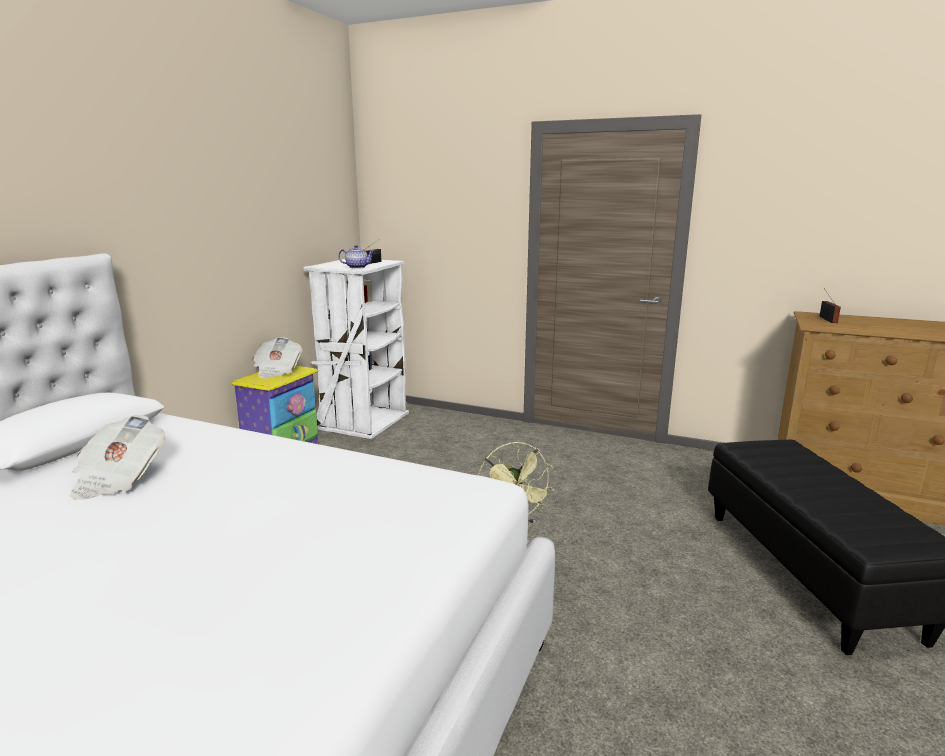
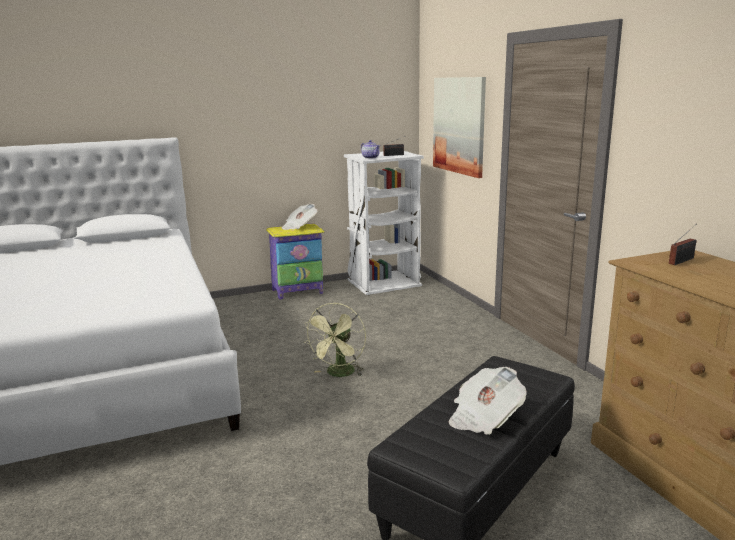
camera: 45 degrees right, 0 degrees up
newspaper [70,415,165,500] -> newspaper moved to [449,367,526,435]
none -> picture [433,77,486,178]

